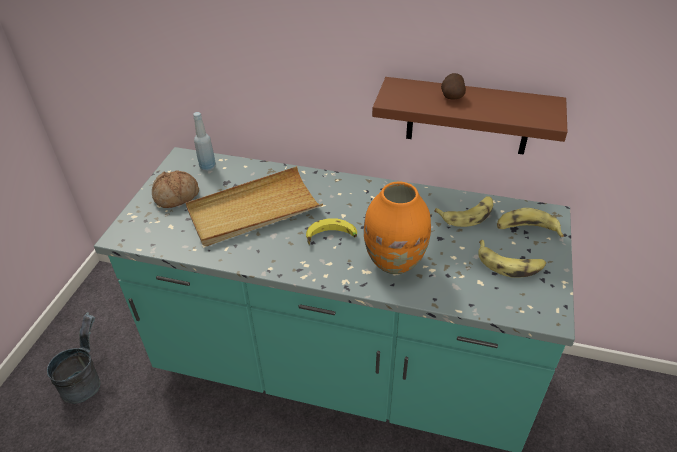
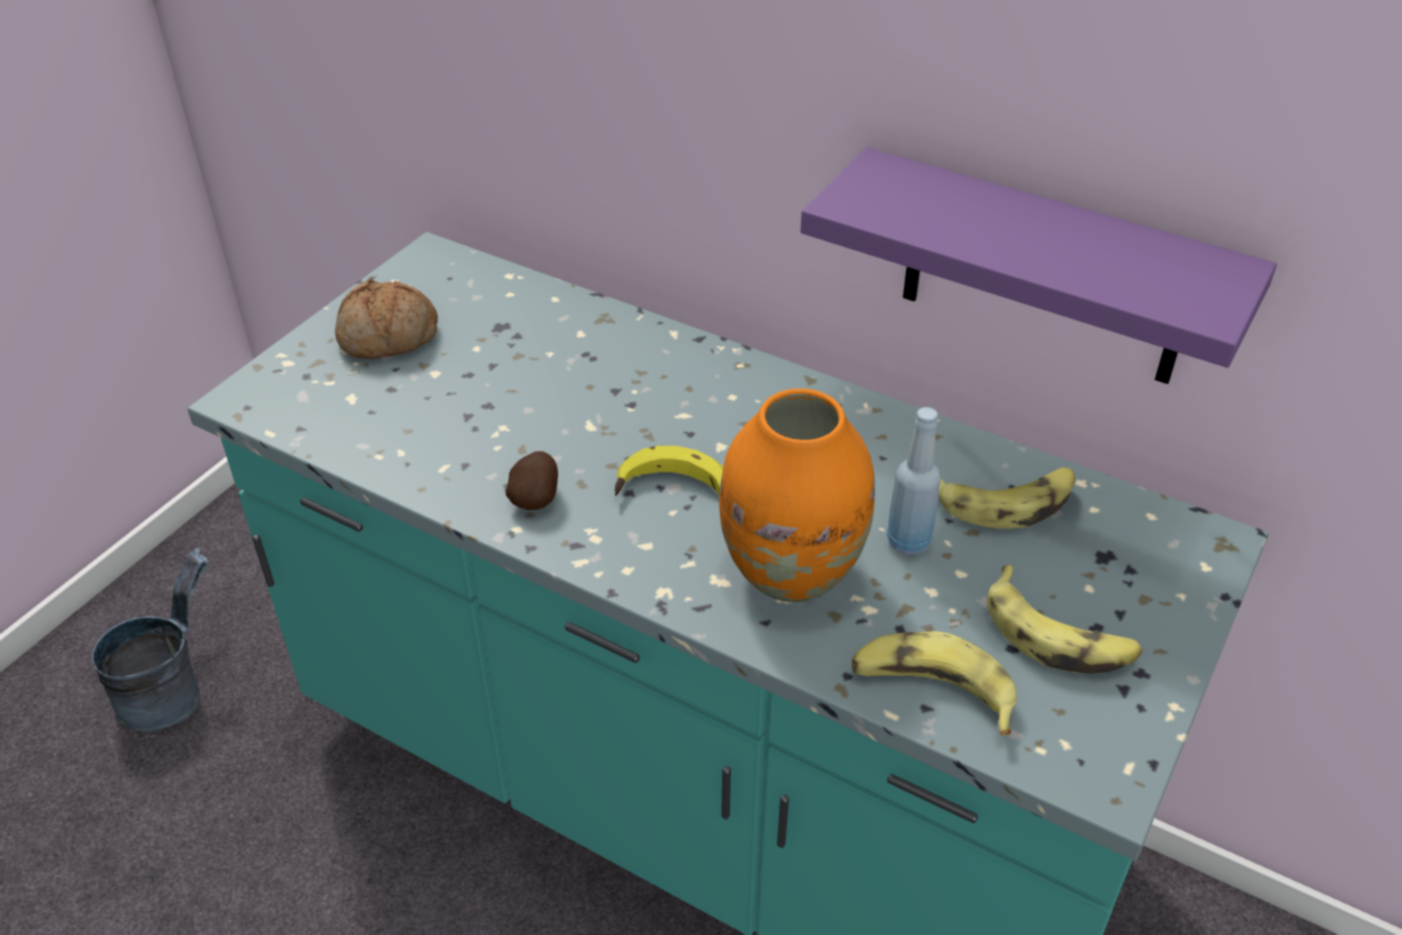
camera: 15 degrees right, 0 degrees up
beige tray [186,166,323,246] -> none
blue bottle [193,112,216,171] -> blue bottle moved to [887,407,941,555]
brown shelf [372,77,567,155] -> purple shelf [800,147,1277,384]
potato [441,73,466,100] -> potato moved to [506,451,558,510]
banana [497,208,564,237] -> banana moved to [852,631,1017,735]

